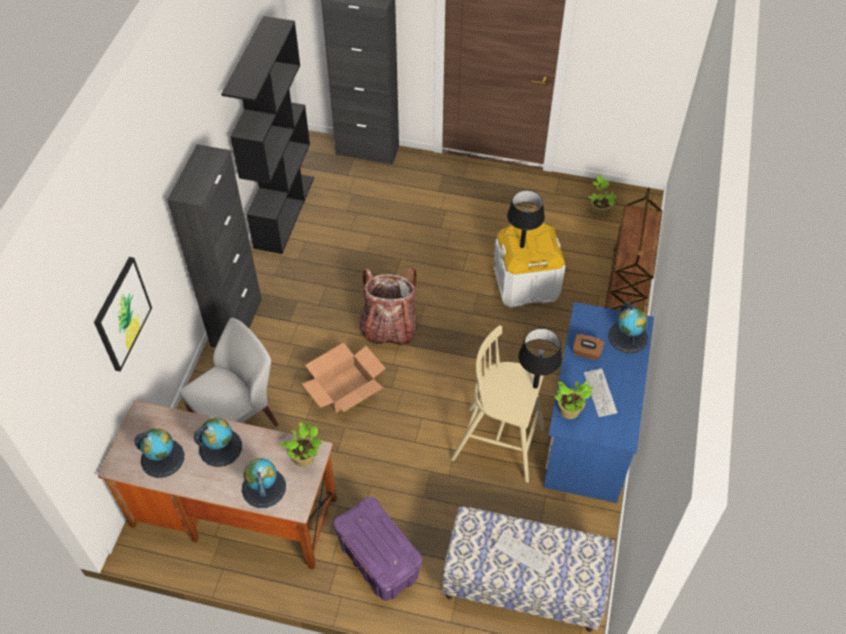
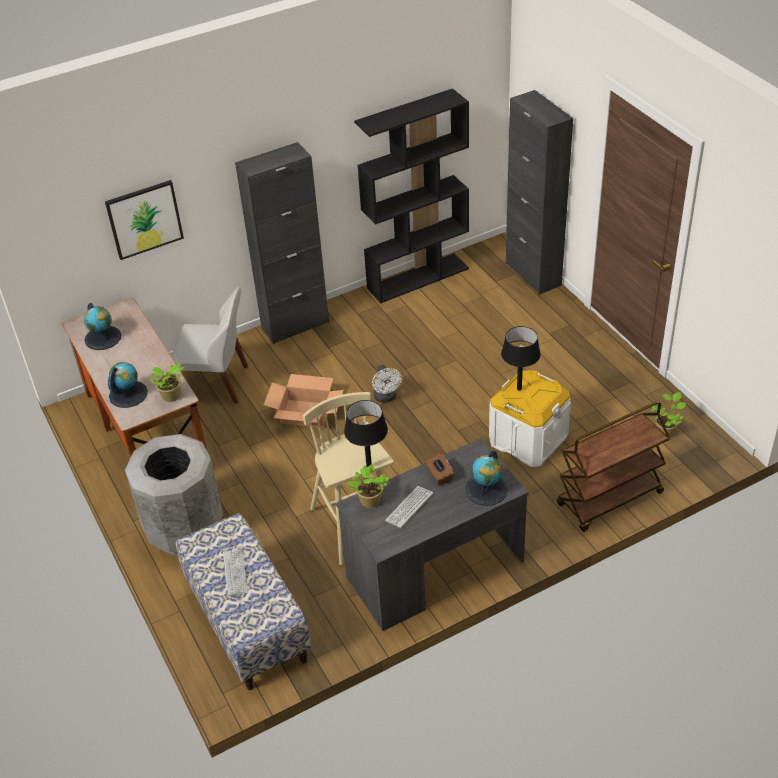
camera: 50 degrees right, 10 degrees down
globe [194,418,242,467] -> none
purple storage box [333,497,422,601] -> grey trash can [125,434,223,556]
backpack [360,268,417,345] -> white fan [372,365,402,403]
blue desk [543,302,654,503] -> grey desk [335,438,529,631]

